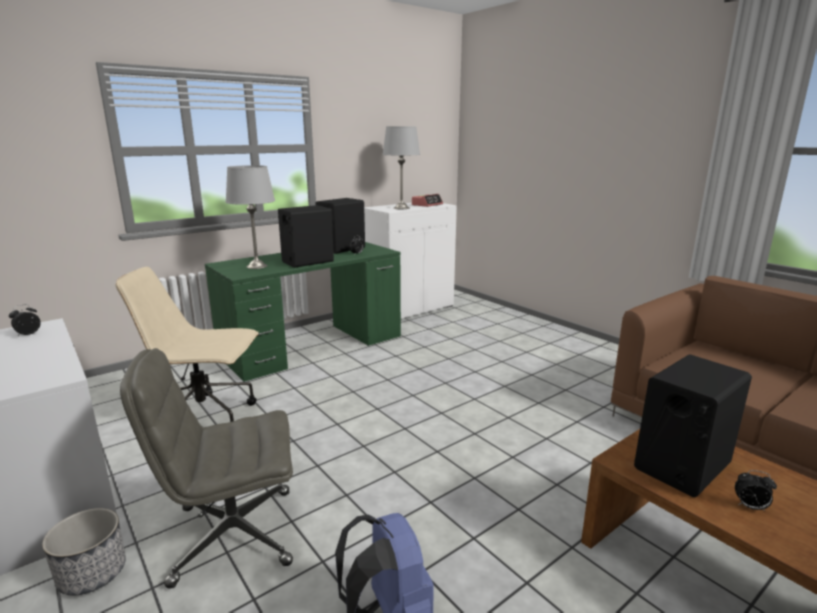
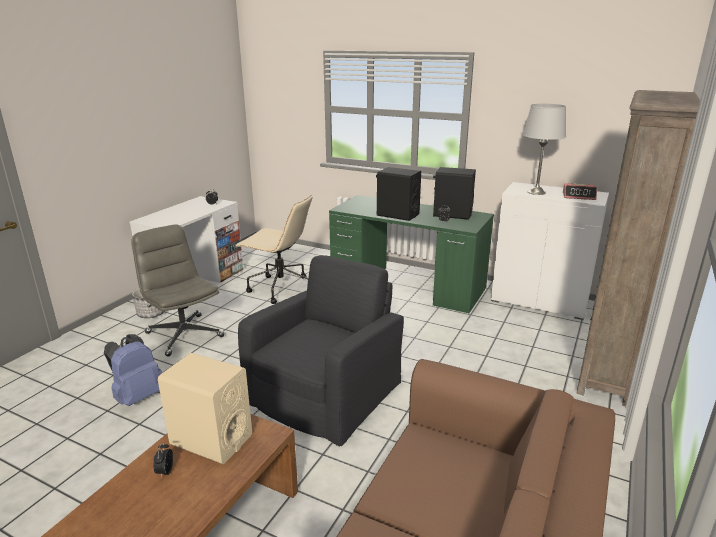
camera: 65 degrees right, 5 degrees up
beige office chair [115,267,259,422] -> beige office chair turned 135 degrees clockwise [235,195,312,304]
grey table lamp [226,165,275,269] -> none
black speaker [634,355,752,497] -> beige speaker [158,353,252,464]
none -> black armchair [238,255,404,447]
none -> brown bookcase [576,90,700,406]

